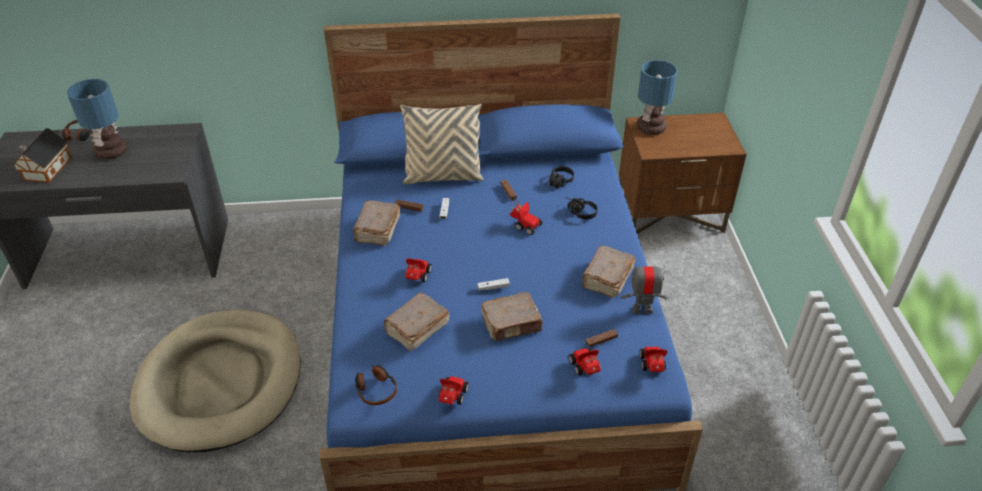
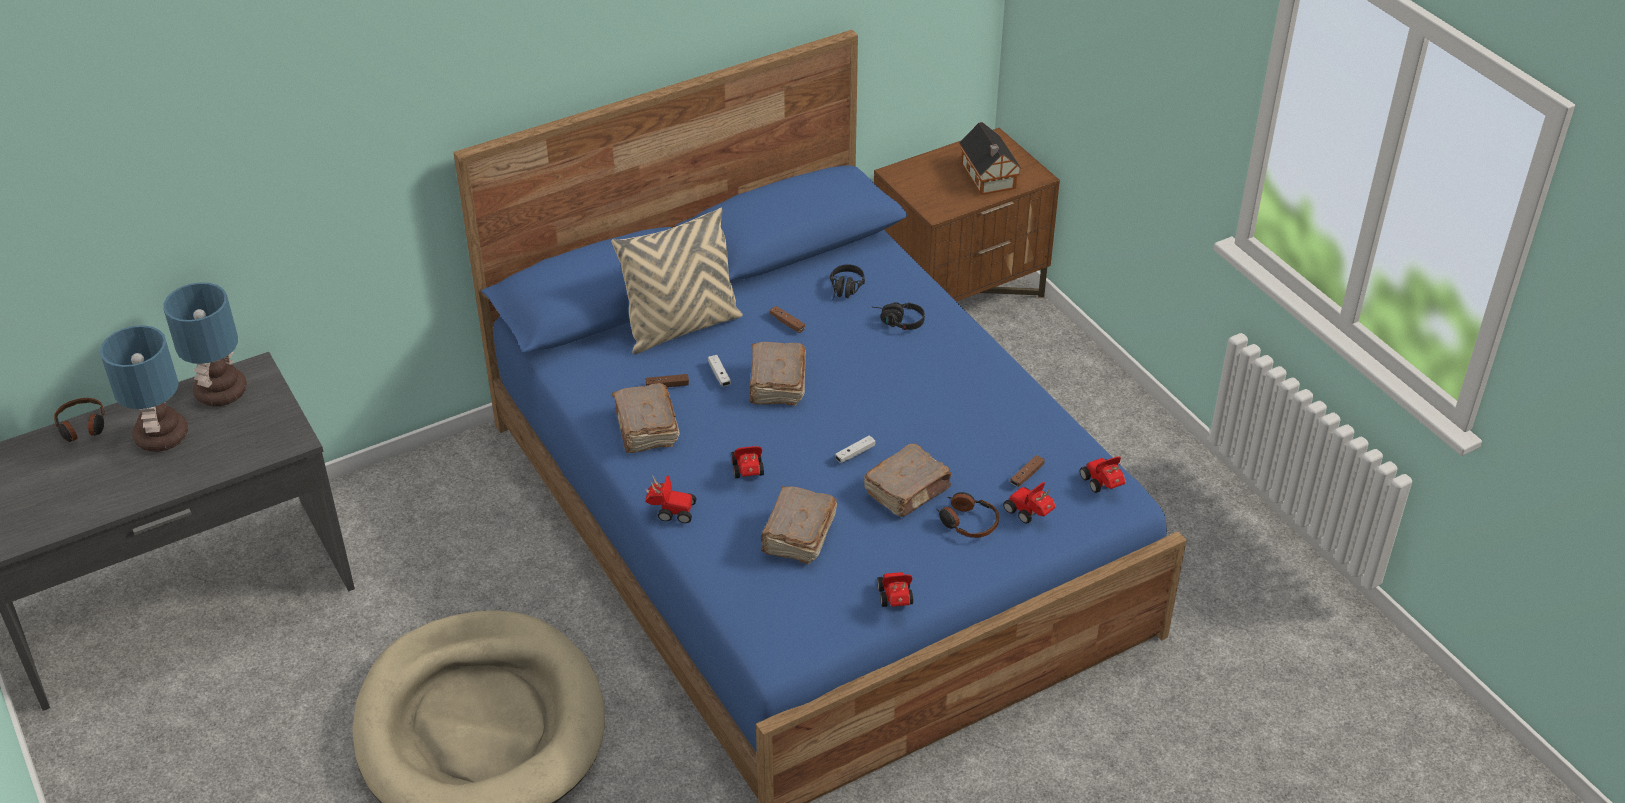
camera: 25 degrees left, 0 degrees up
toy house [13,128,71,183] -> toy house moved to [959,122,1022,195]
headphones [355,365,397,405] -> headphones moved to [937,492,999,538]
toy car [510,201,543,235] -> toy car moved to [645,475,697,523]
brown book [581,245,635,298] -> brown book moved to [749,342,806,406]
toy robot [621,262,669,314] -> none
table lamp [636,60,678,135] -> table lamp moved to [163,282,247,407]

